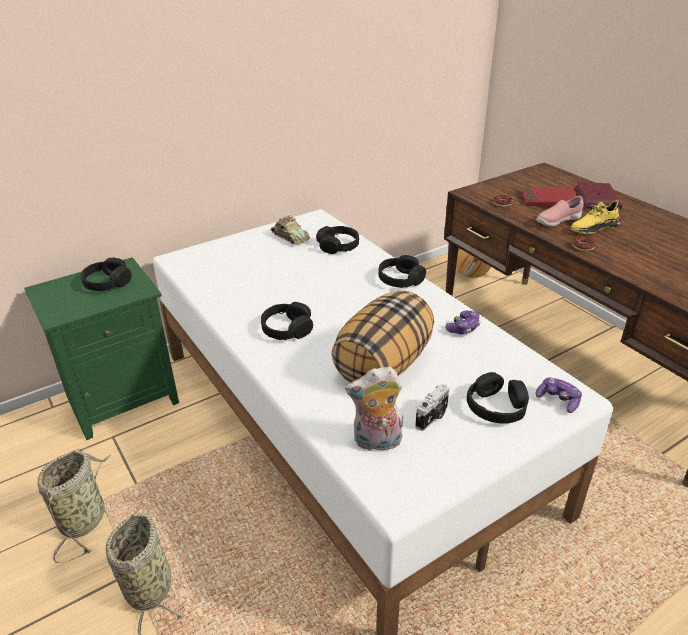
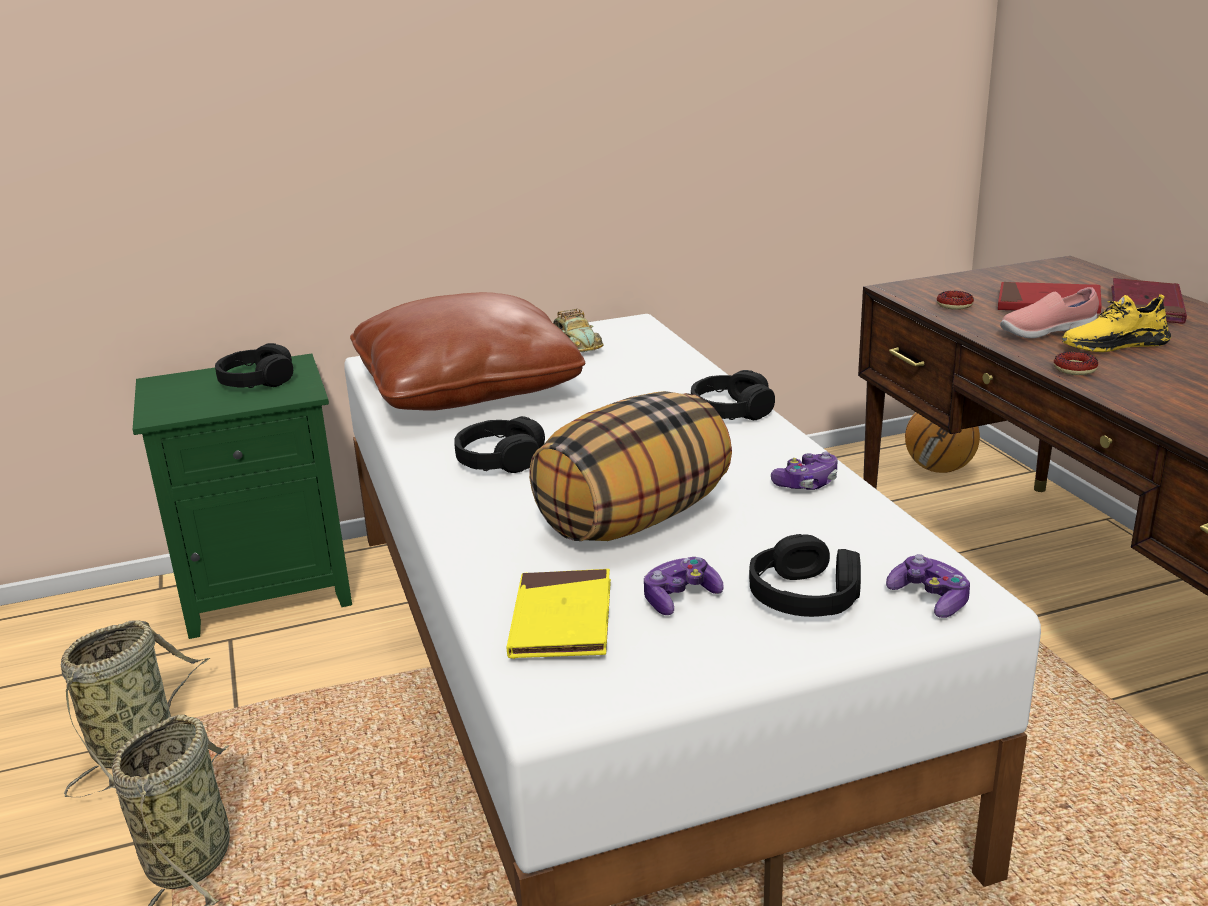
camera: 15 degrees right, 10 degrees down
black headphones [316,226,359,254] -> none
plush toy [345,366,403,451] -> yellow book [507,569,611,659]
camera [415,384,449,431] -> game controller [644,557,724,615]
none -> brown pillow [350,292,585,410]

